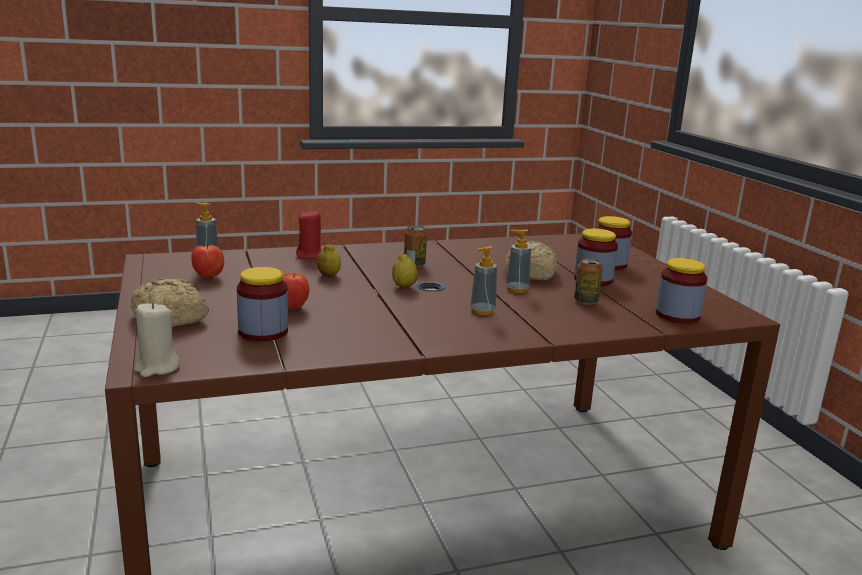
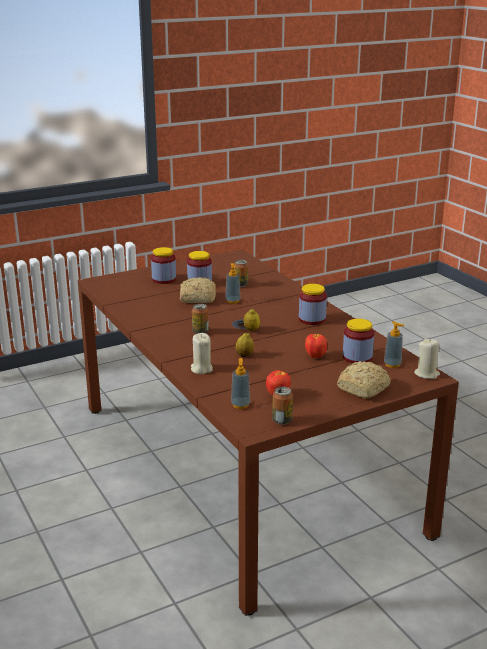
camera: 100 degrees left, 5 degrees up
red candle [296,210,321,259] -> beige candle [191,333,213,374]
soap dispenser [470,246,497,315] -> soap dispenser moved to [384,321,405,368]
jar [656,258,707,324] -> jar moved to [299,284,327,325]
none -> can [272,387,293,425]

